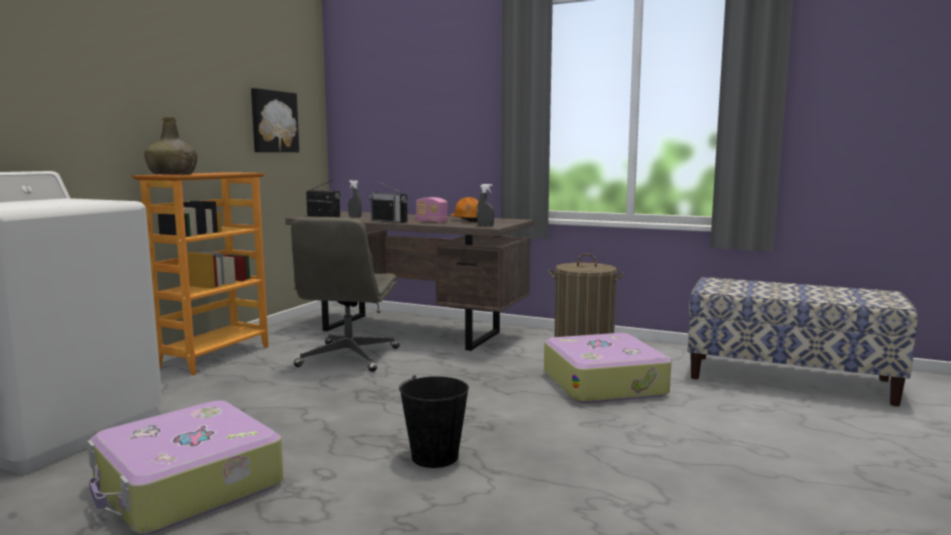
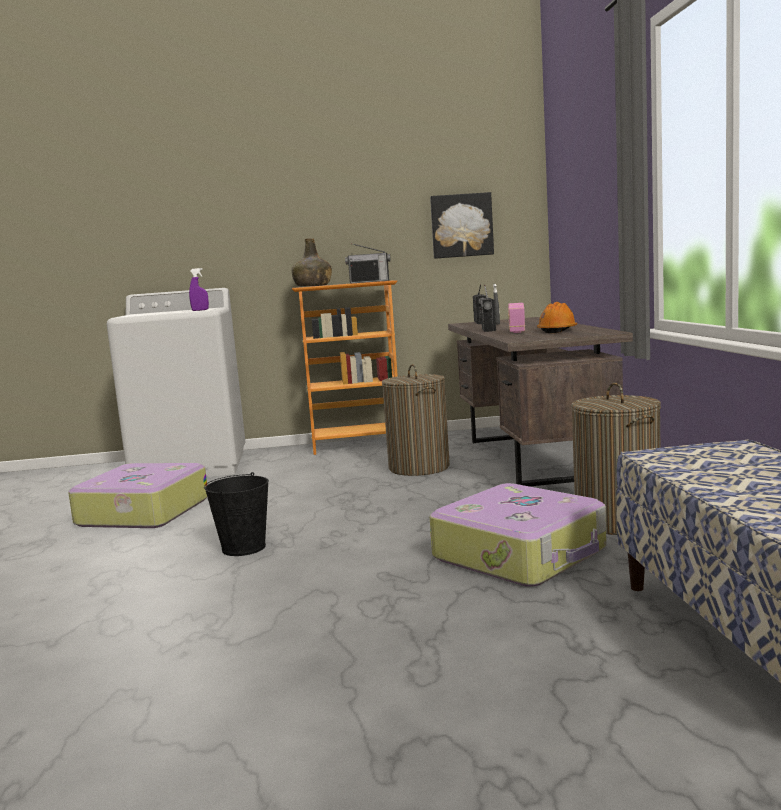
camera: 60 degrees right, 0 degrees up
grey office chair [291,217,400,372] -> laundry basket [382,364,450,476]
grey spray bottle [477,184,494,226] -> none
none -> purple spray bottle [189,268,209,311]
none -> radio [345,243,391,284]

